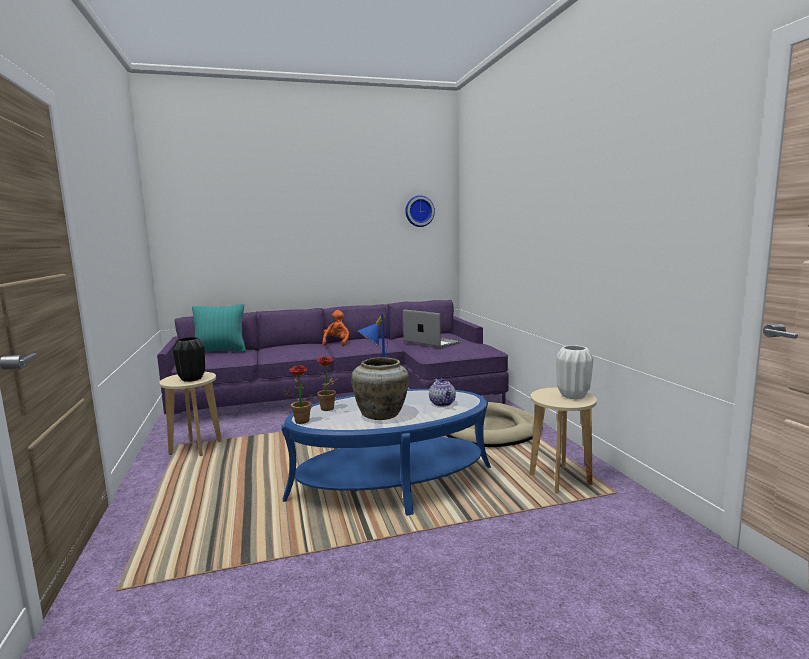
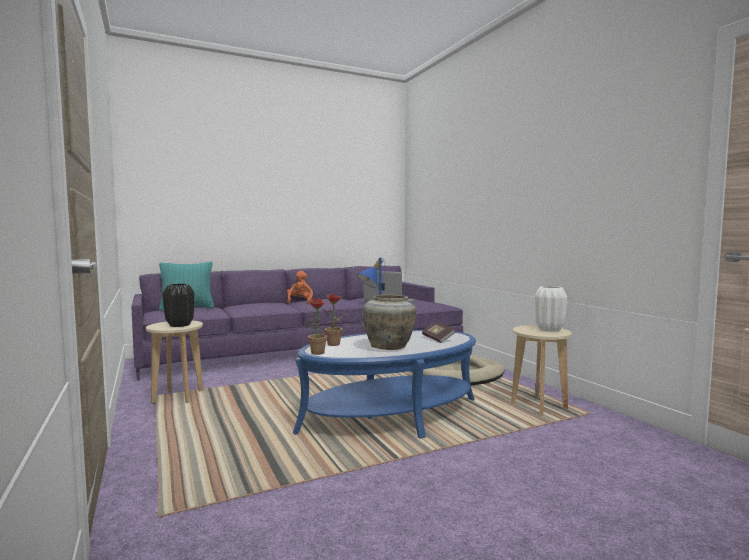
camera: 10 degrees left, 5 degrees down
wall clock [405,195,435,227] -> none
teapot [429,378,456,407] -> book [422,322,455,343]

